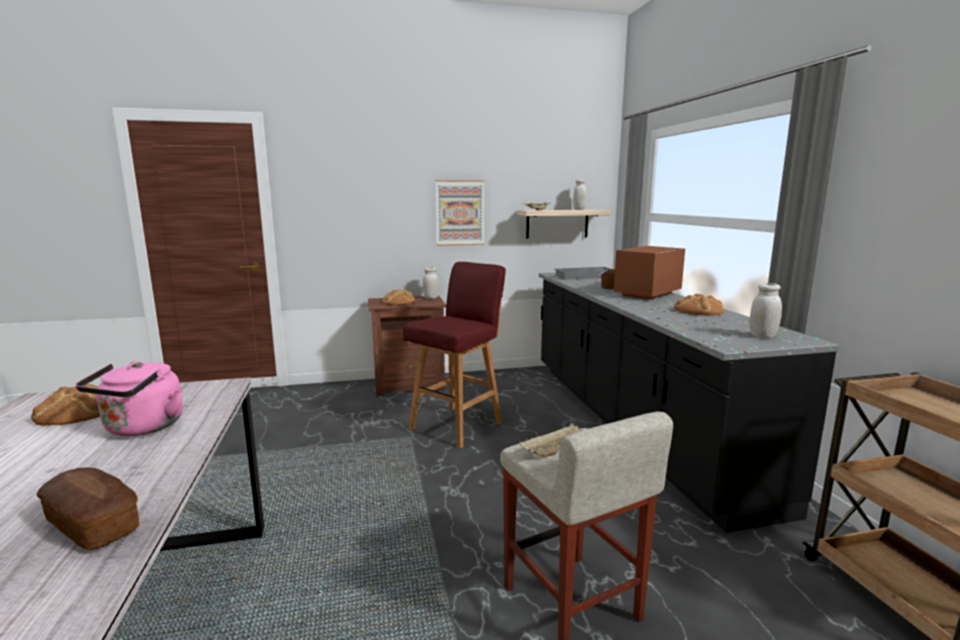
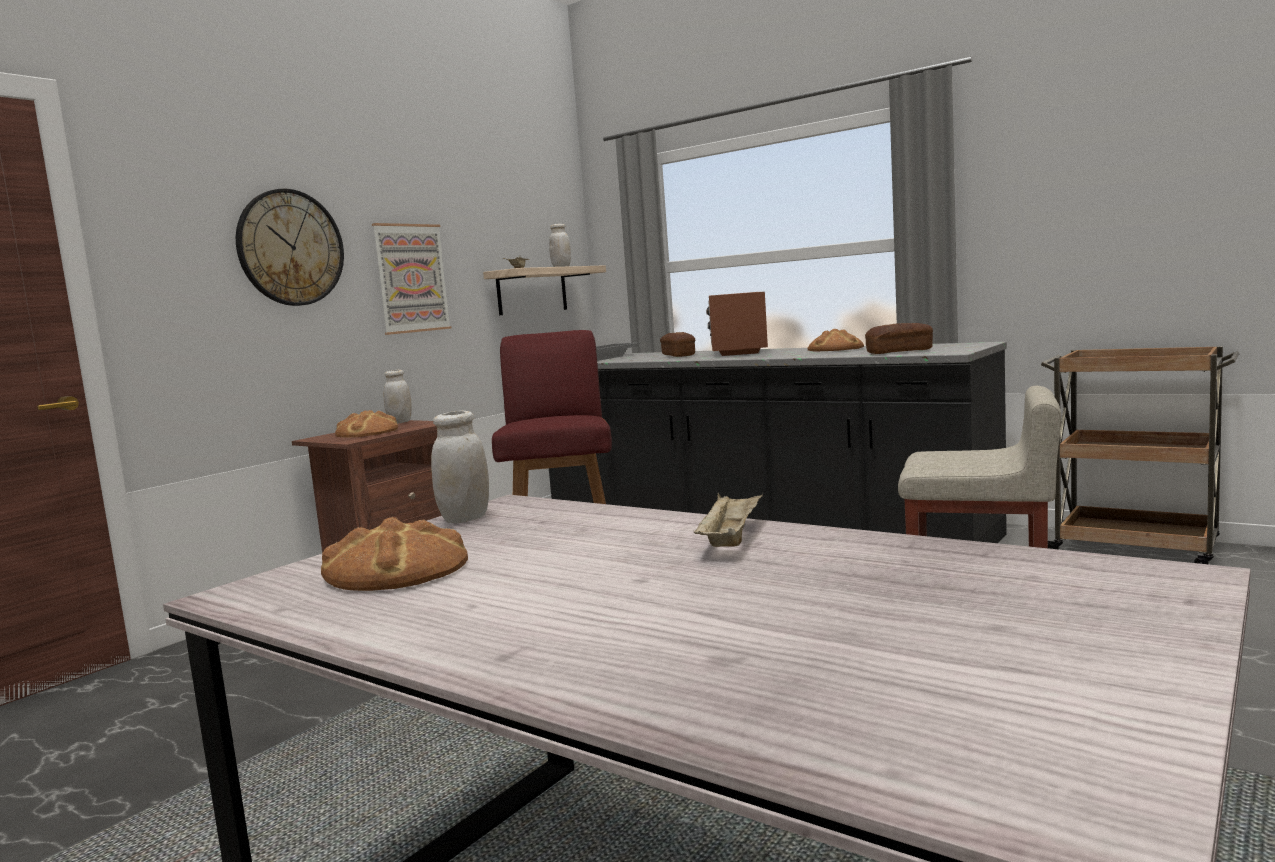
camera: 40 degrees left, 5 degrees down
bread [36,467,139,550] -> bread moved to [865,323,933,354]
pink kettle [75,361,183,436] -> none
beige tray [519,423,582,457] -> beige tray moved to [694,493,763,547]
white jar [749,283,782,338] -> white jar moved to [431,411,489,523]
none -> wall clock [236,189,344,306]

